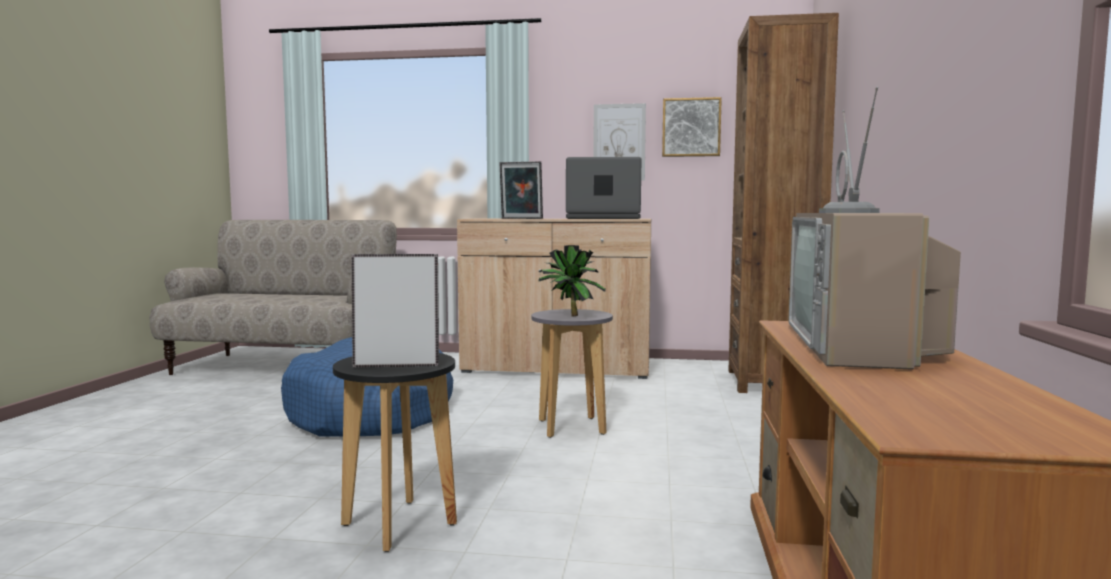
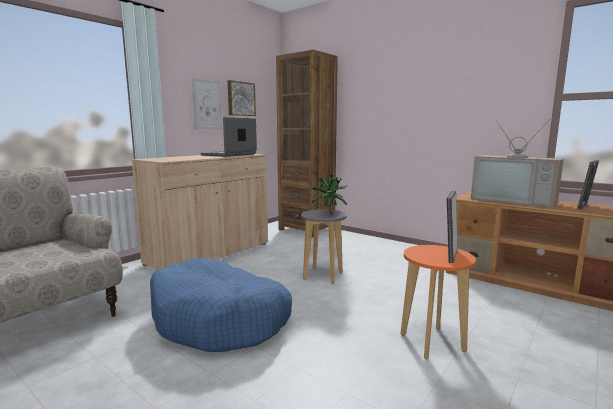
camera: 60 degrees left, 5 degrees up
black stool [333,353,457,552] -> orange stool [400,245,476,359]
picture frame [500,161,543,219] -> picture frame moved to [577,160,599,210]

